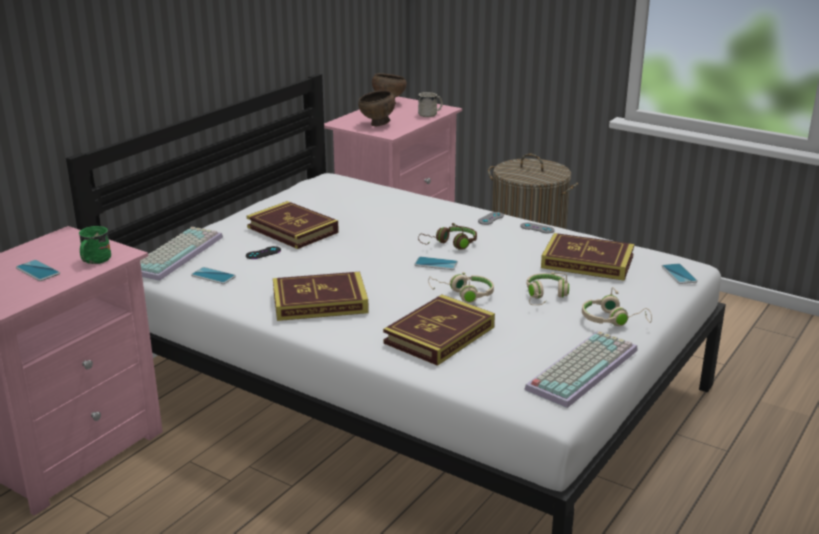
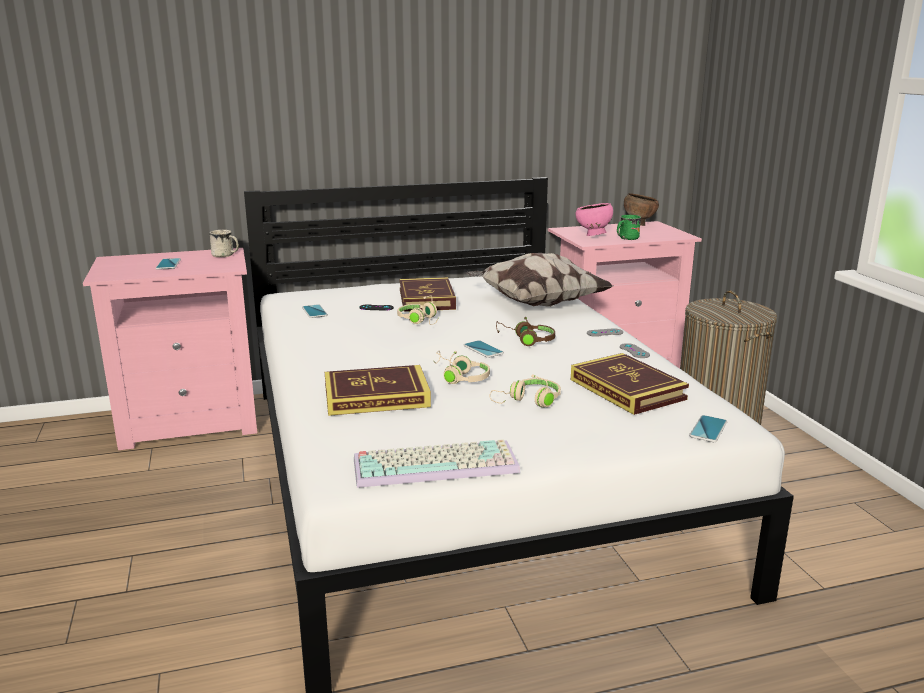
camera: 40 degrees right, 5 degrees down
green mug [79,226,111,264] -> green mug moved to [617,215,641,240]
keyboard [140,227,223,281] -> none
book [273,272,369,321] -> none
brown bowl [358,90,395,126] -> pink bowl [576,203,613,236]
white mug [418,92,443,117] -> white mug moved to [209,230,239,257]
beige headphones [582,287,652,326] -> beige headphones moved to [397,295,438,325]
none -> pillow [466,253,613,307]

